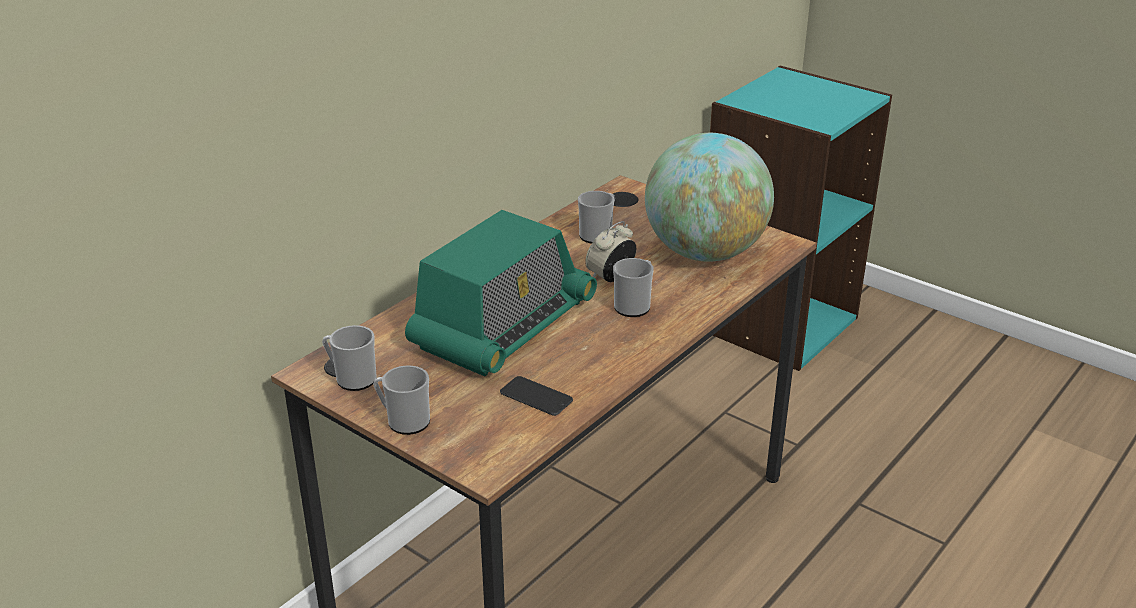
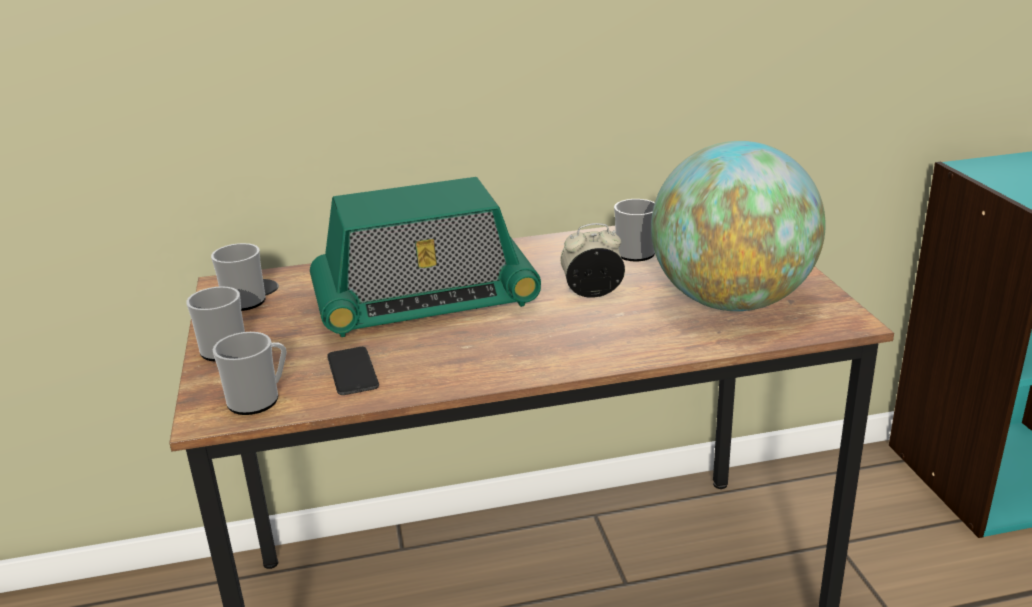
camera: 40 degrees right, 5 degrees down
mug [613,258,654,317] -> mug moved to [213,332,286,415]

